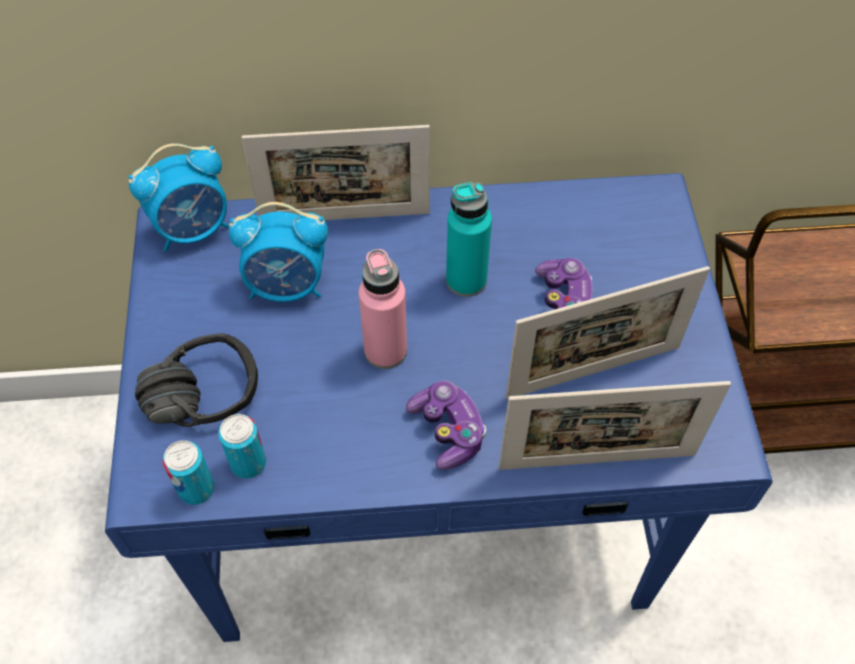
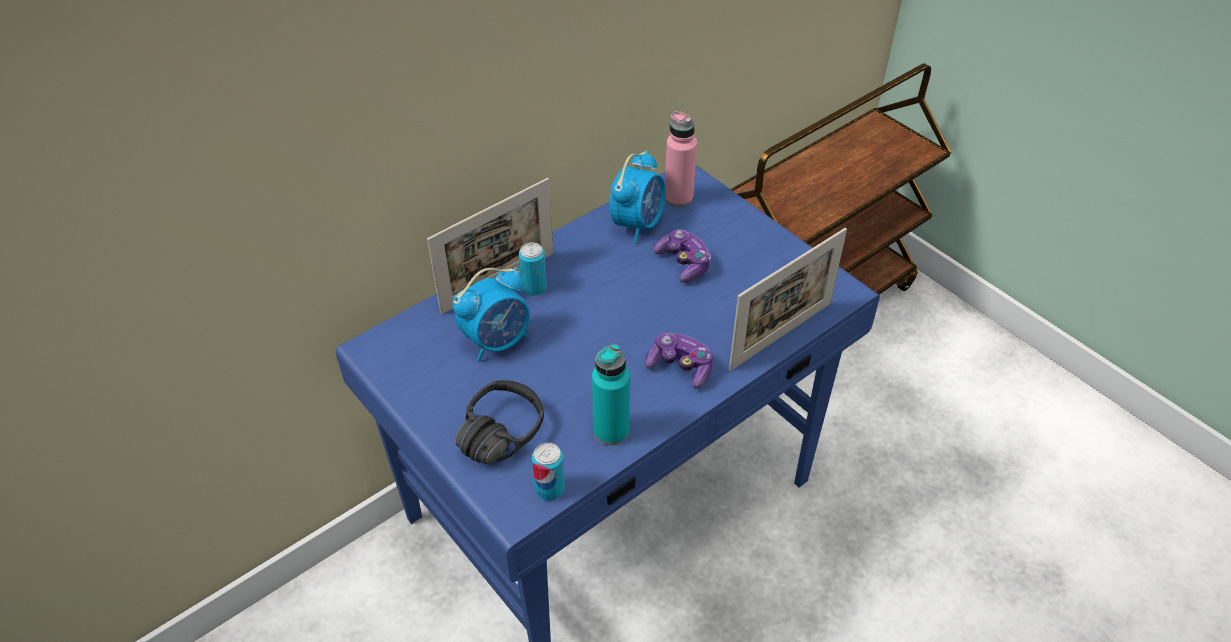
camera: 35 degrees left, 10 degrees down
alarm clock [128,144,229,252] -> alarm clock moved to [610,150,666,243]
can [218,414,266,479] -> can moved to [519,243,547,296]
pink bottle [359,249,407,369] -> pink bottle moved to [665,111,697,207]
turquoise bottle [446,182,492,297] -> turquoise bottle moved to [592,344,630,446]
picture frame [506,266,710,399] -> none

